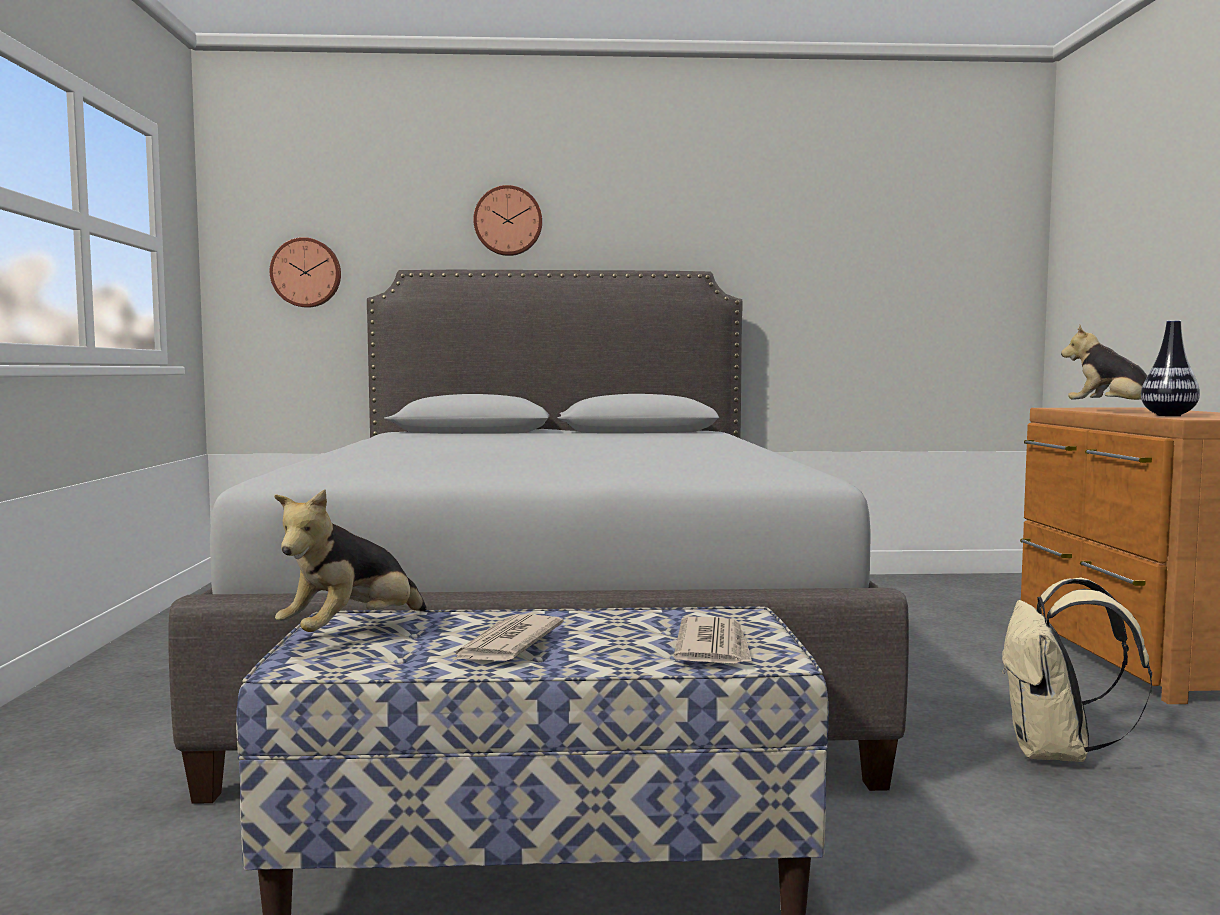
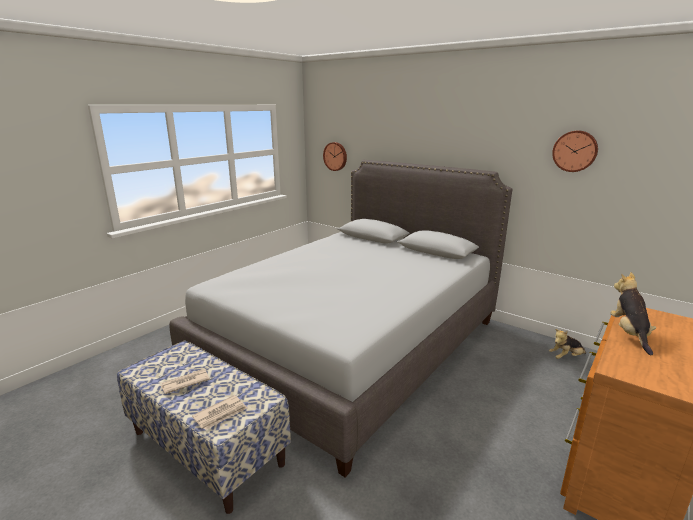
camera: 40 degrees right, 15 degrees up
plush toy [274,489,427,632] -> plush toy moved to [549,329,586,359]
wall clock [473,185,542,256] -> wall clock moved to [552,131,598,172]
beige backpack [1002,578,1152,762] -> none
vase [1141,320,1200,416] -> none

